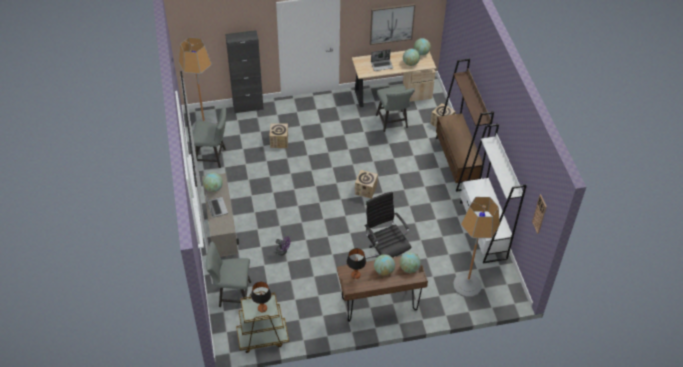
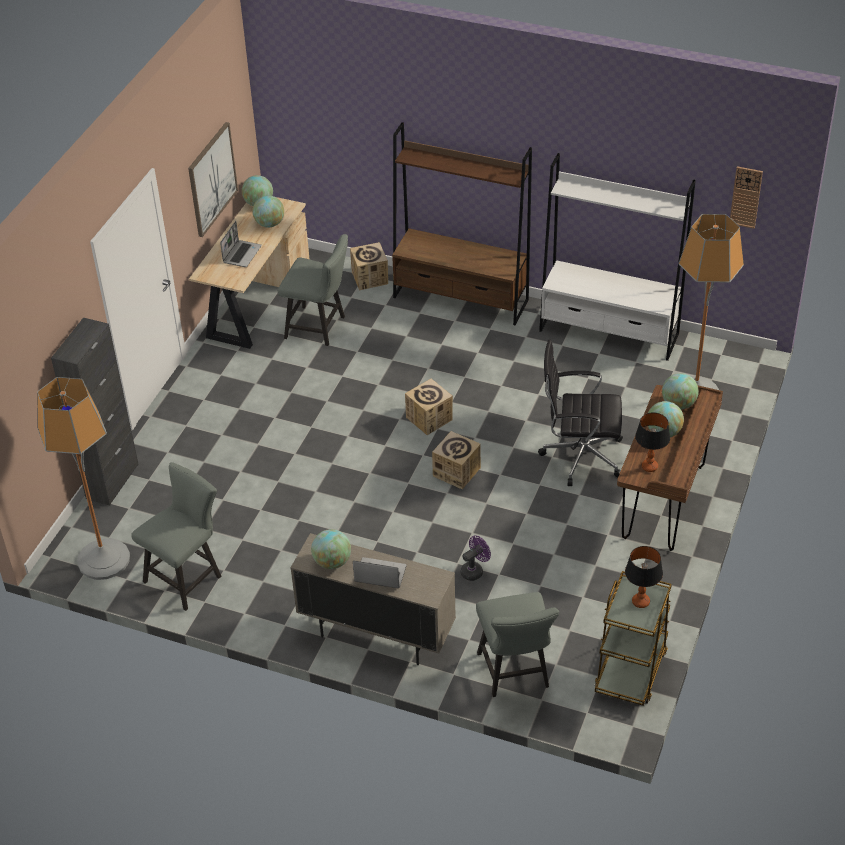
camera: 55 degrees left, 5 degrees down
grey chair [206,242,251,307] -> grey chair turned 45 degrees counterclockwise [476,592,559,697]
cardboard box [269,123,288,148] -> cardboard box moved to [432,431,481,489]

